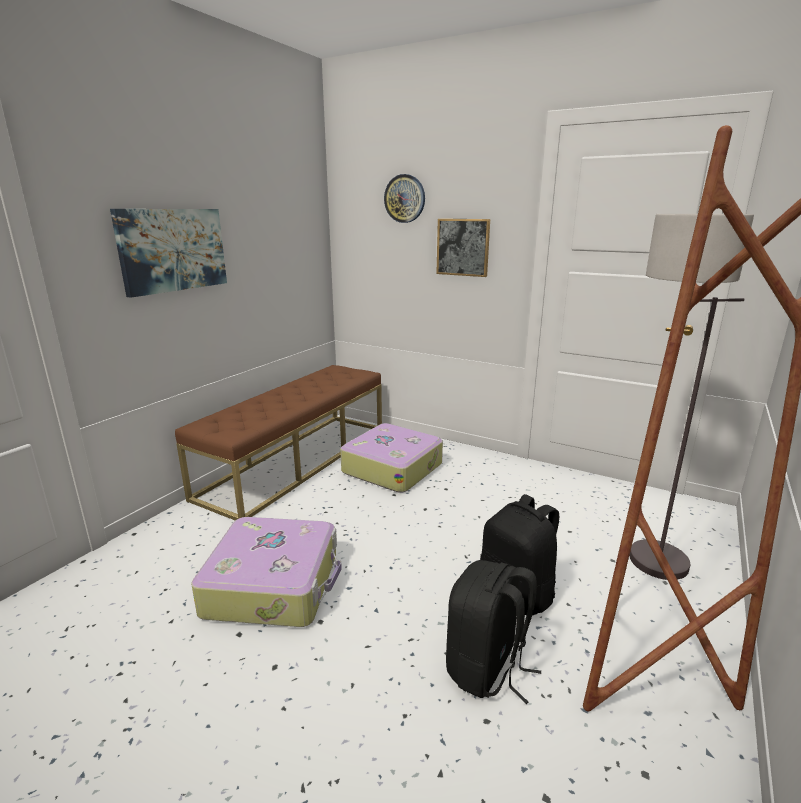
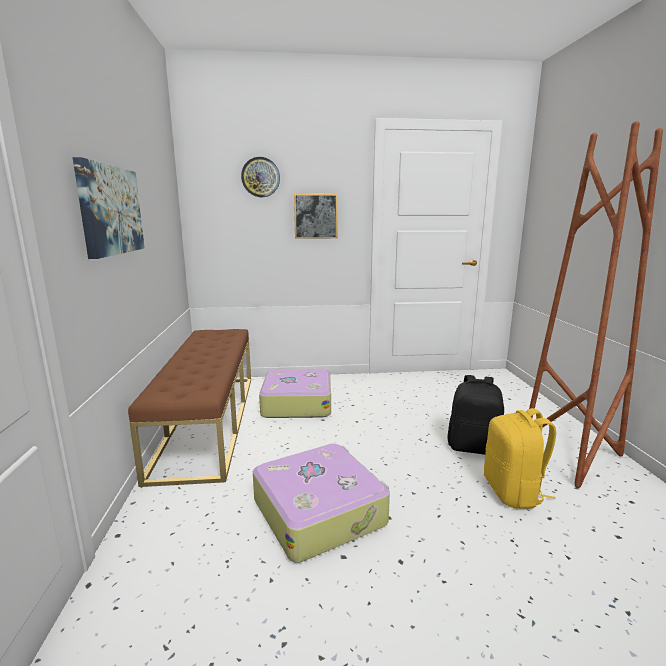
camera: 35 degrees left, 5 degrees down
black backpack [446,560,541,704] -> yellow backpack [484,408,556,508]
grey floor lamp [629,214,754,580] -> none

